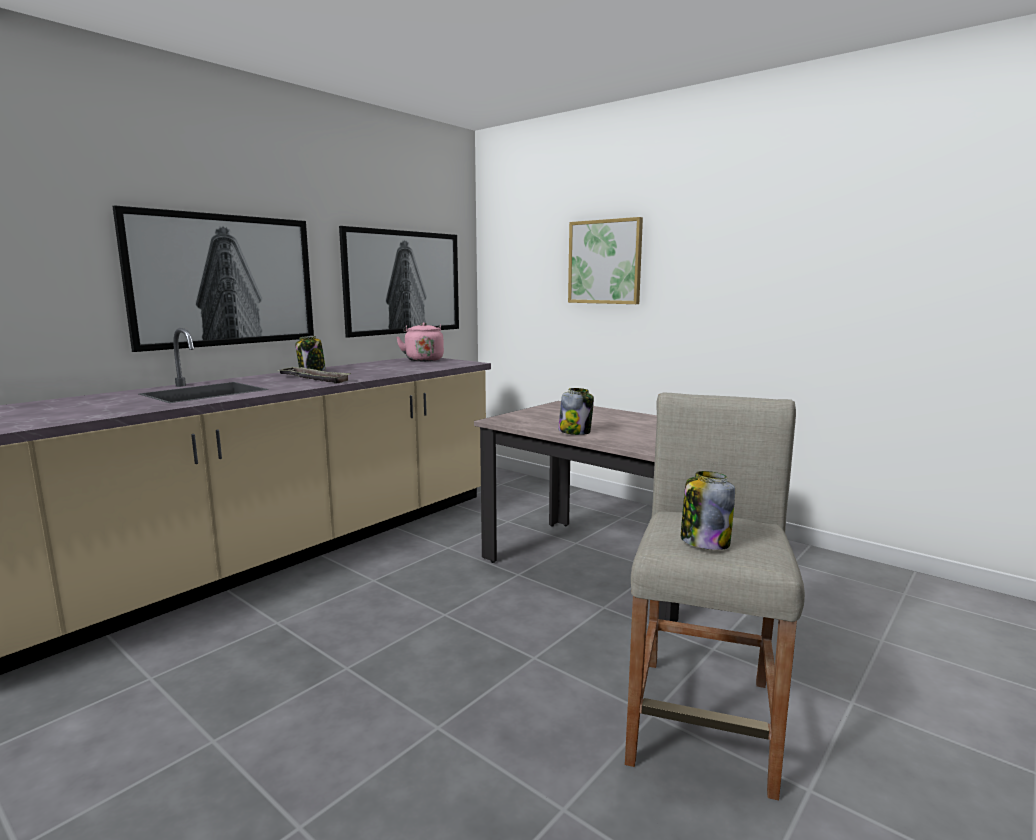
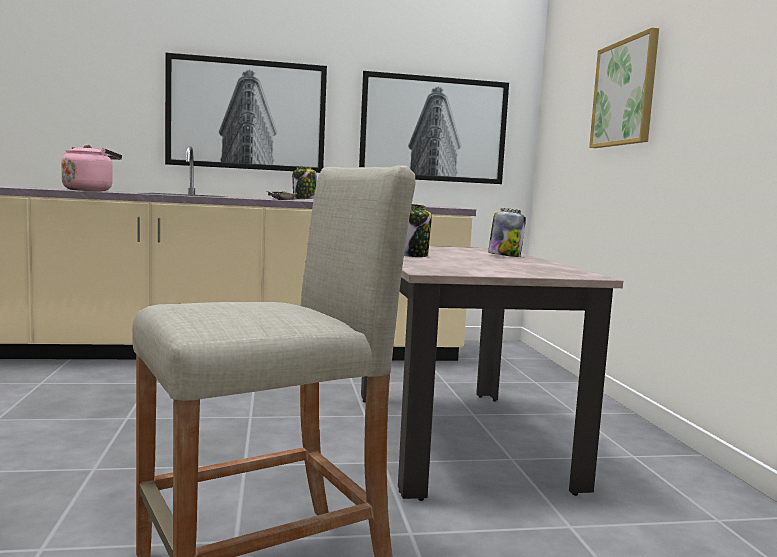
camera: 40 degrees right, 5 degrees down
pink kettle [396,322,444,361] -> pink kettle moved to [61,144,122,191]
jar [681,471,735,550] -> jar moved to [488,208,526,257]

